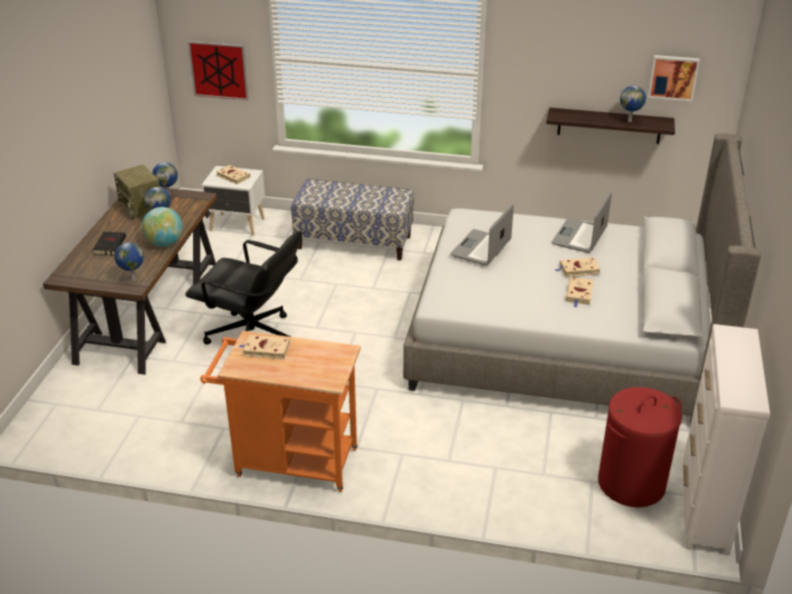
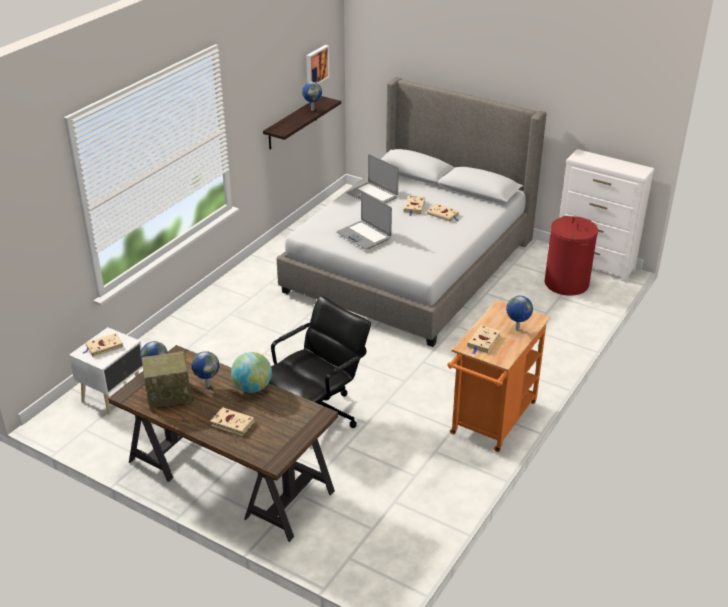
camera: 70 degrees left, 0 degrees up
black book [93,232,126,256] -> beige book [210,407,255,436]
globe [114,242,144,281] -> globe moved to [506,296,533,331]
picture [188,41,249,101] -> none
bench [291,179,414,260] -> none

